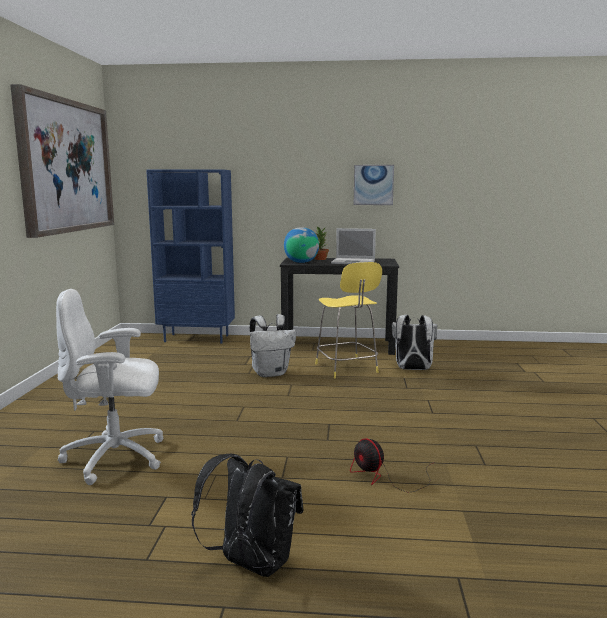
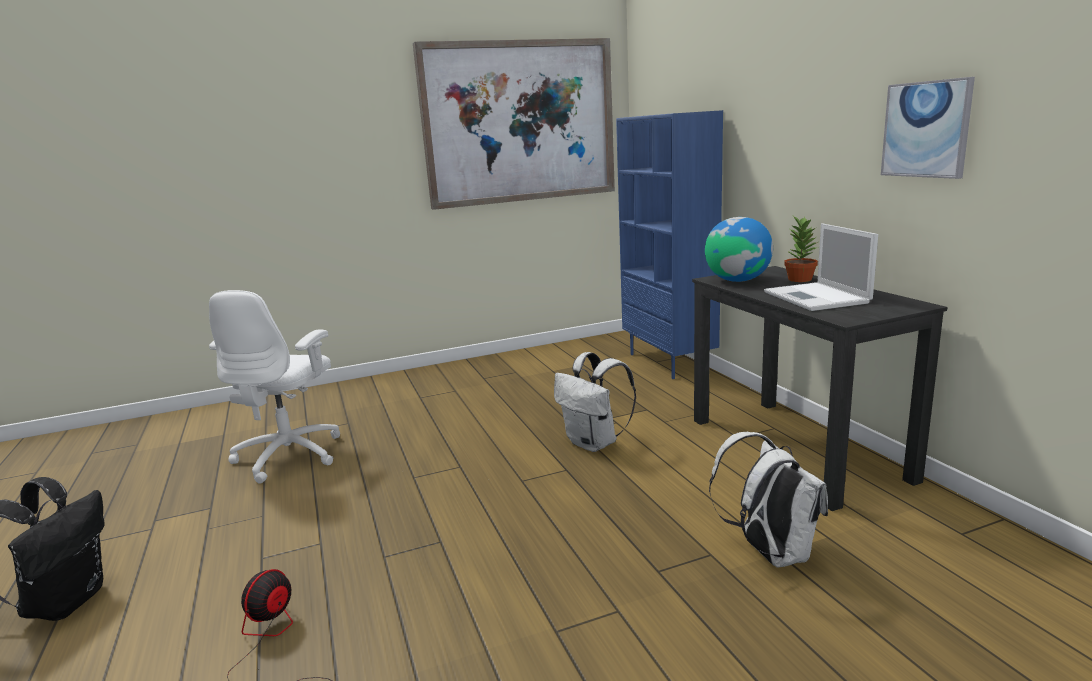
camera: 65 degrees right, 5 degrees up
white office chair [56,289,163,485] -> white office chair turned 135 degrees counterclockwise [209,290,340,484]
yellow stool [316,262,382,378] -> none

